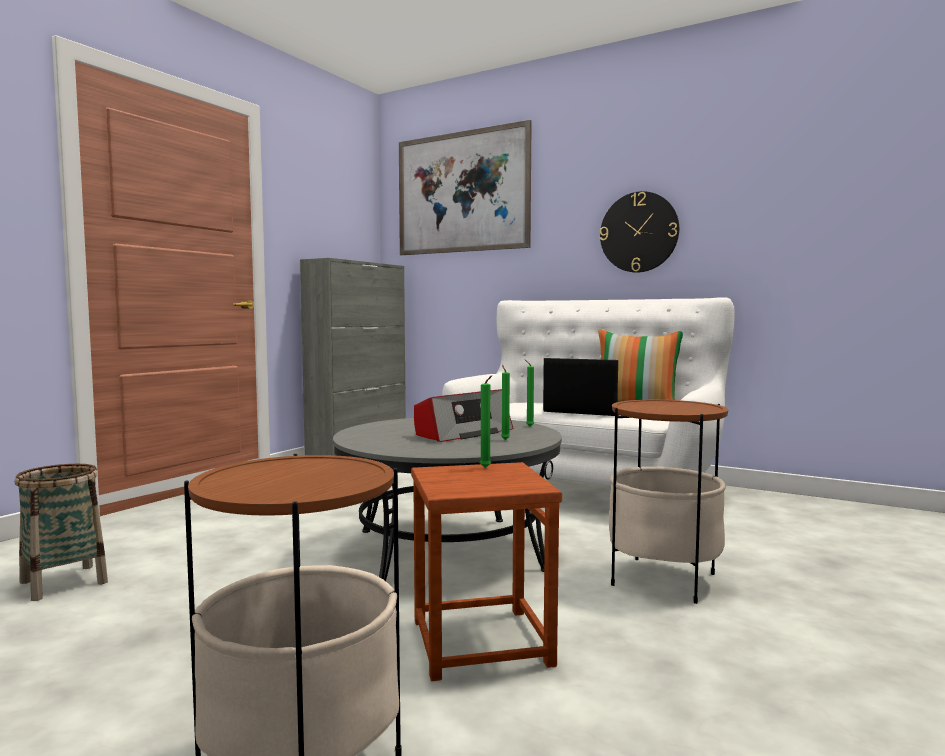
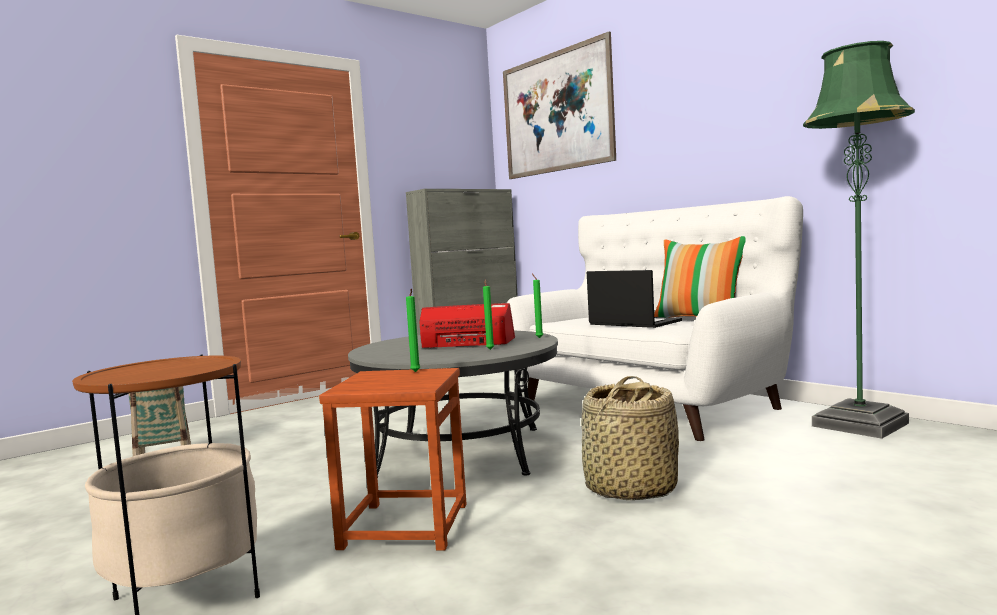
camera: 20 degrees right, 0 degrees up
radio [414,389,513,442] -> radio turned 150 degrees counterclockwise [419,303,515,348]
wall clock [600,191,679,273] -> none
side table [609,399,729,604] -> basket [581,376,679,500]
none -> green floor lamp [803,41,915,439]

